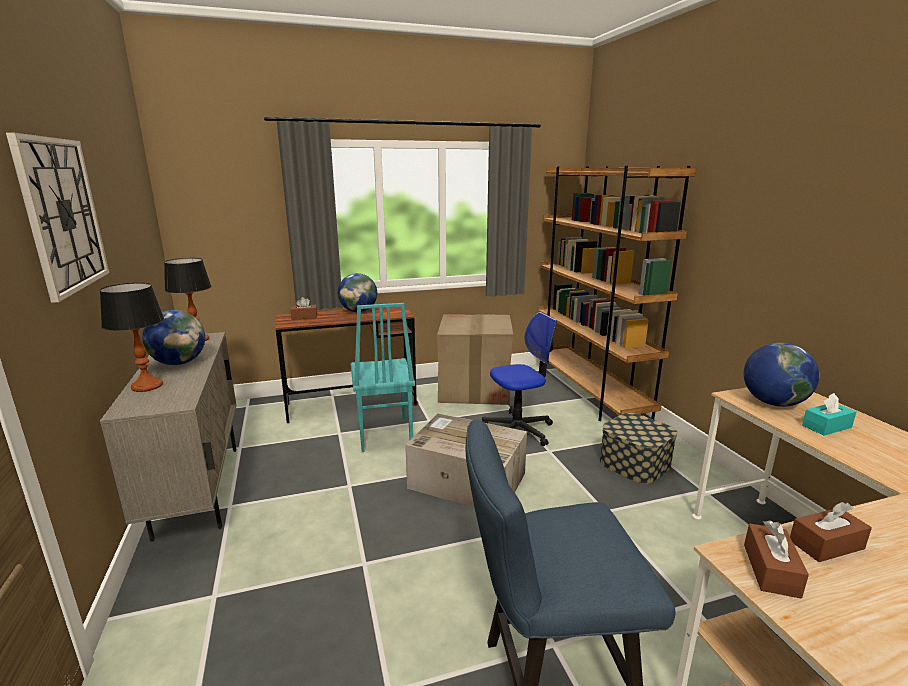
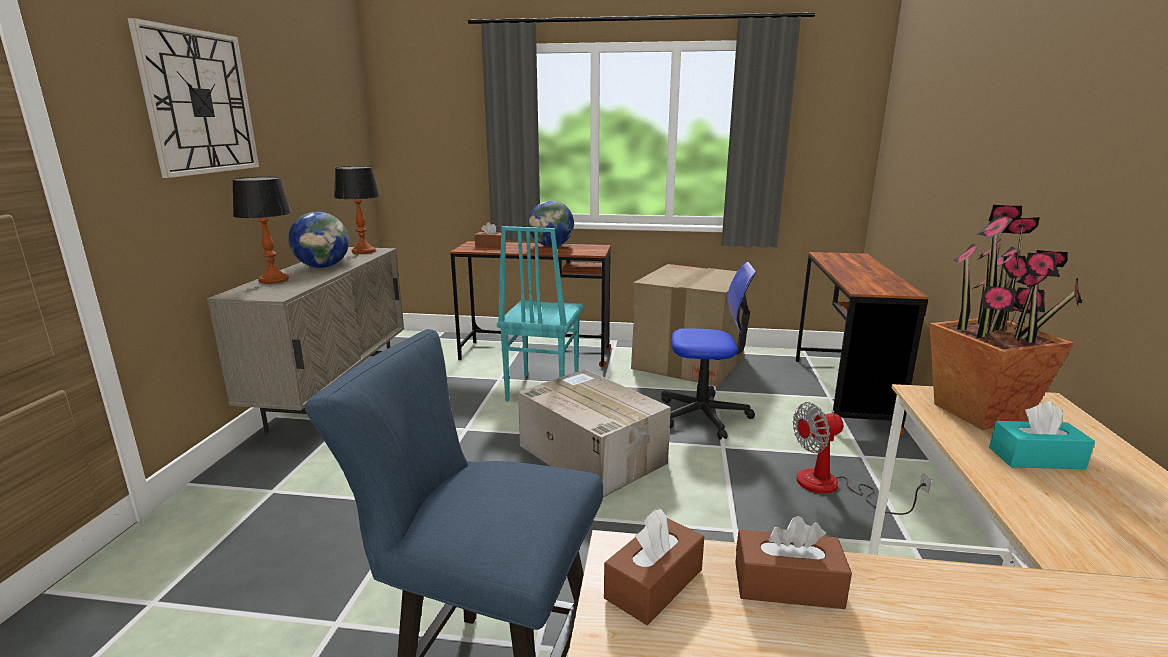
camera: 25 degrees right, 0 degrees up
brown bookcase [538,166,696,421] -> brown desk [796,252,928,435]
storage box [600,413,677,484] -> fan [793,402,931,515]
globe [744,343,819,407] -> potted plant [929,205,1082,430]

